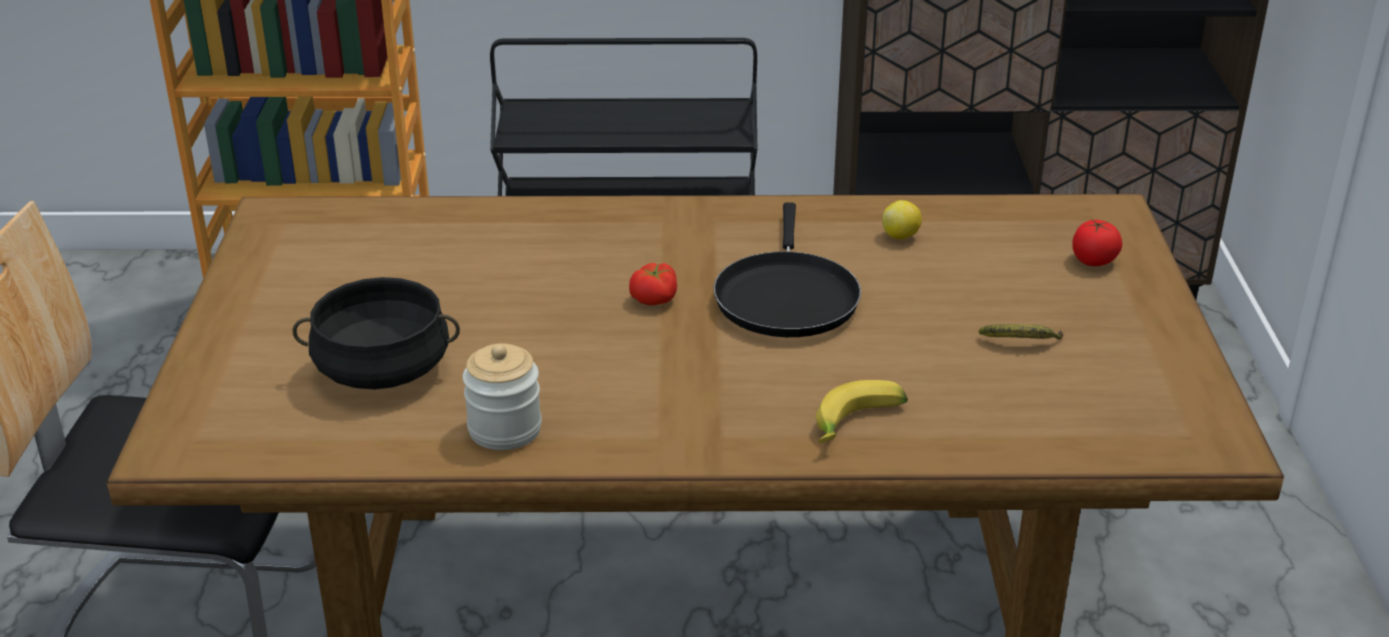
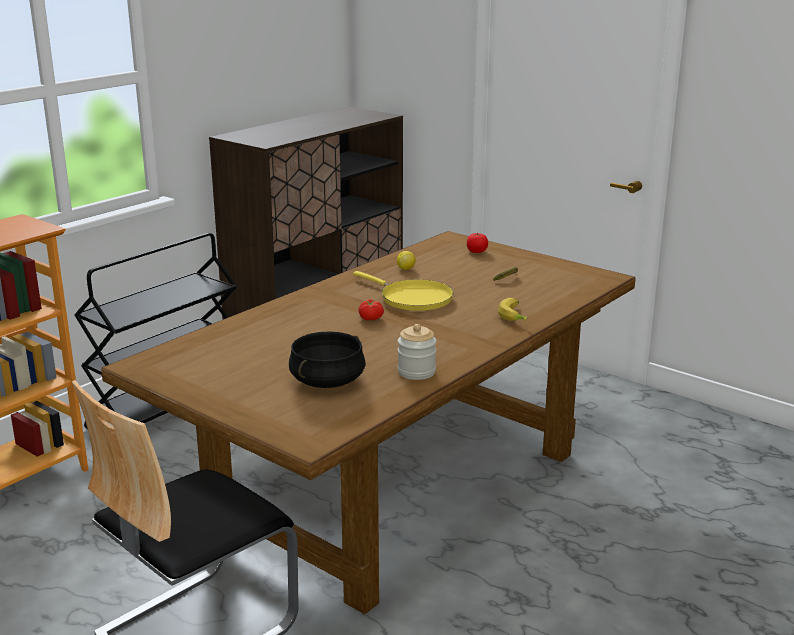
camera: 50 degrees left, 10 degrees down
black frying pan [714,202,861,337] -> yellow frying pan [353,271,454,311]

